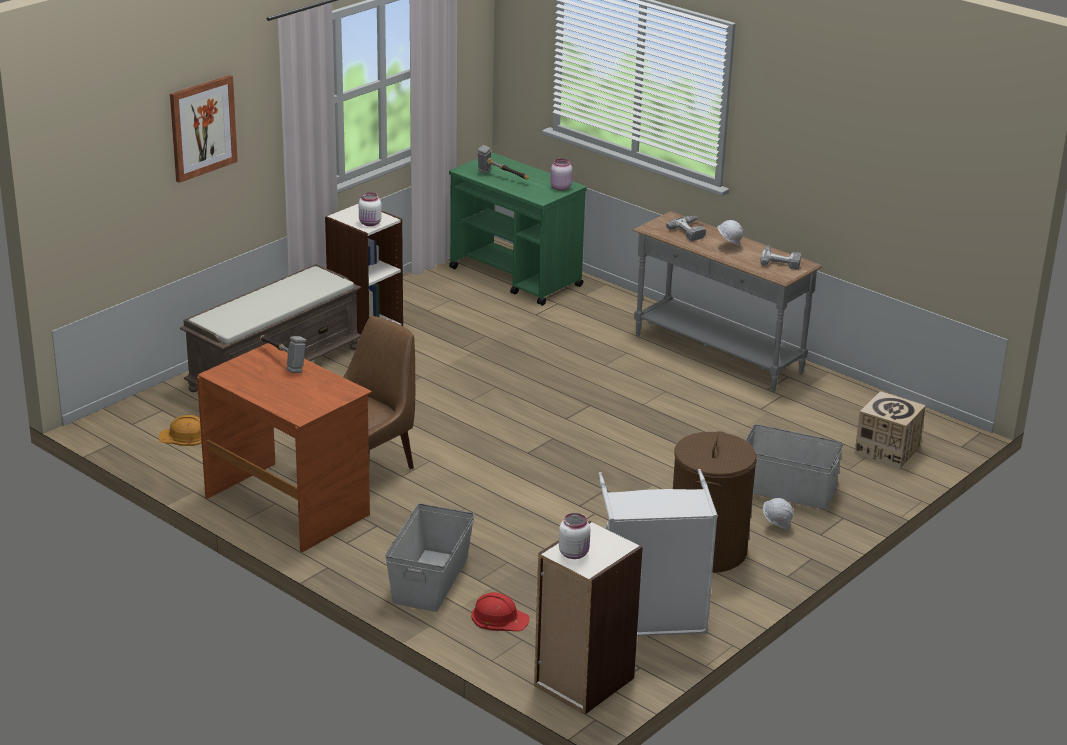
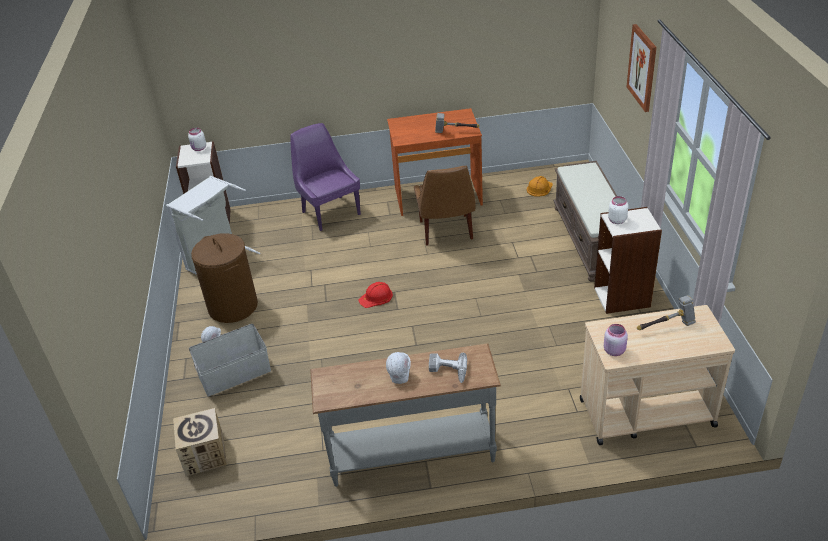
camera: 135 degrees right, 10 degrees up
grey storage box [385,503,475,612] -> purple chair [290,123,361,231]
green cart [449,153,587,306] -> beige cart [580,305,735,445]
red hard hat [471,592,530,631] -> red hard hat moved to [358,282,393,308]
power drill [760,245,801,269] -> none

